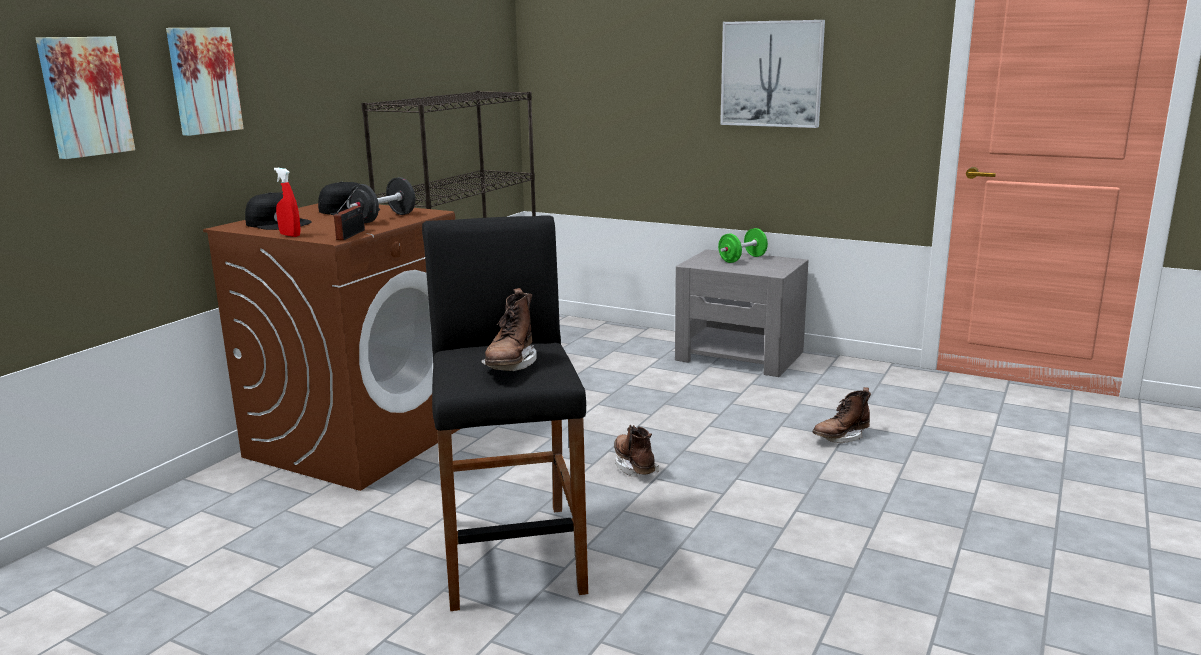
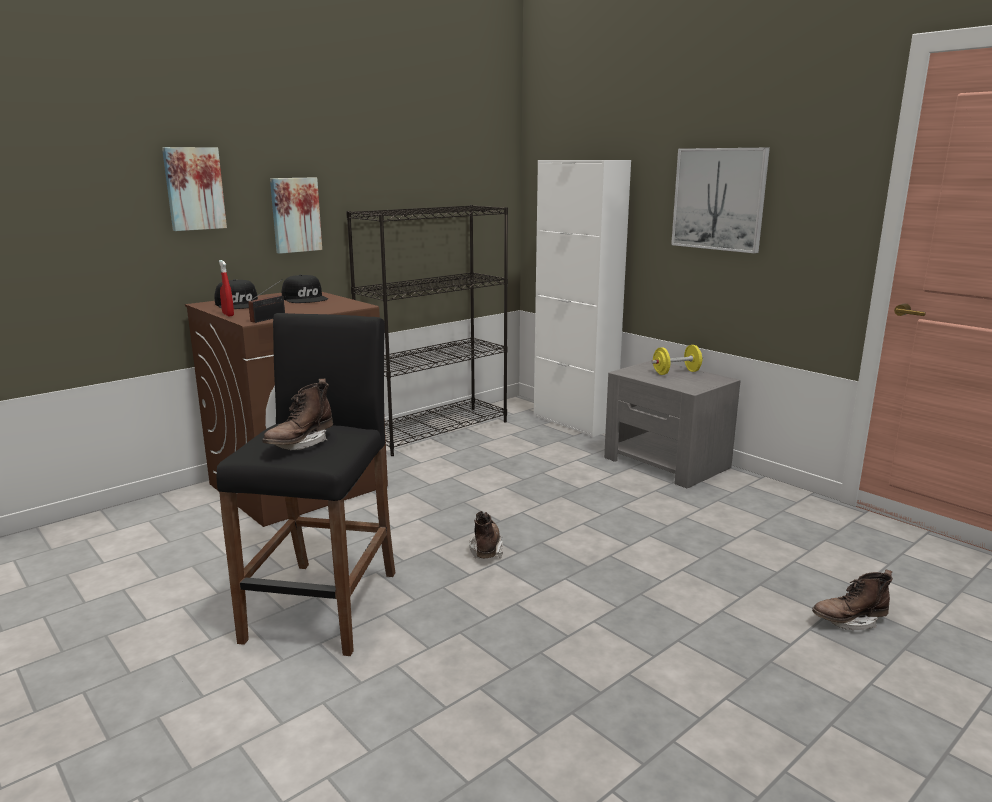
camera: 20 degrees right, 0 degrees up
picture [36,37,135,159] -> picture moved to [270,178,322,254]
black dumbbell [349,177,416,223] -> none
green dumbbell [718,228,768,263] -> yellow dumbbell [651,345,703,375]
brown boot [812,387,871,443] -> brown boot moved to [812,570,893,630]
none -> white cabinet [534,160,631,437]

